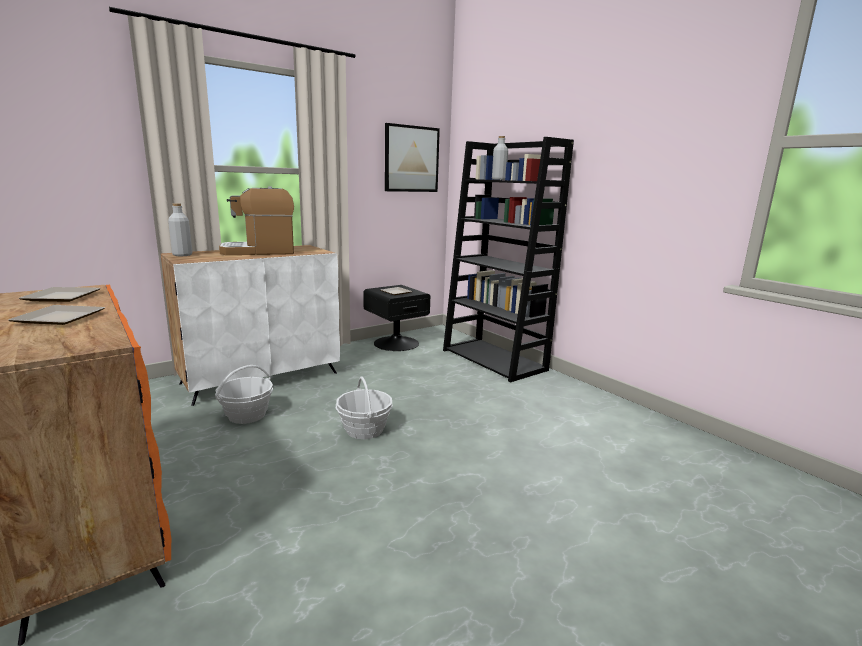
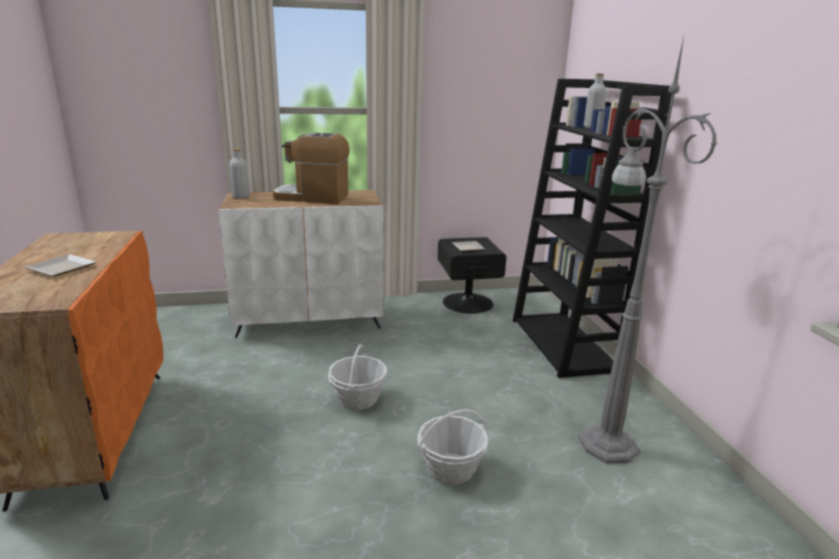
camera: 25 degrees right, 5 degrees up
plate [19,287,101,302] -> none
basket [215,365,273,424] -> basket moved to [417,409,488,485]
picture [385,123,440,192] -> none
none -> grey floor lamp [578,37,717,464]

